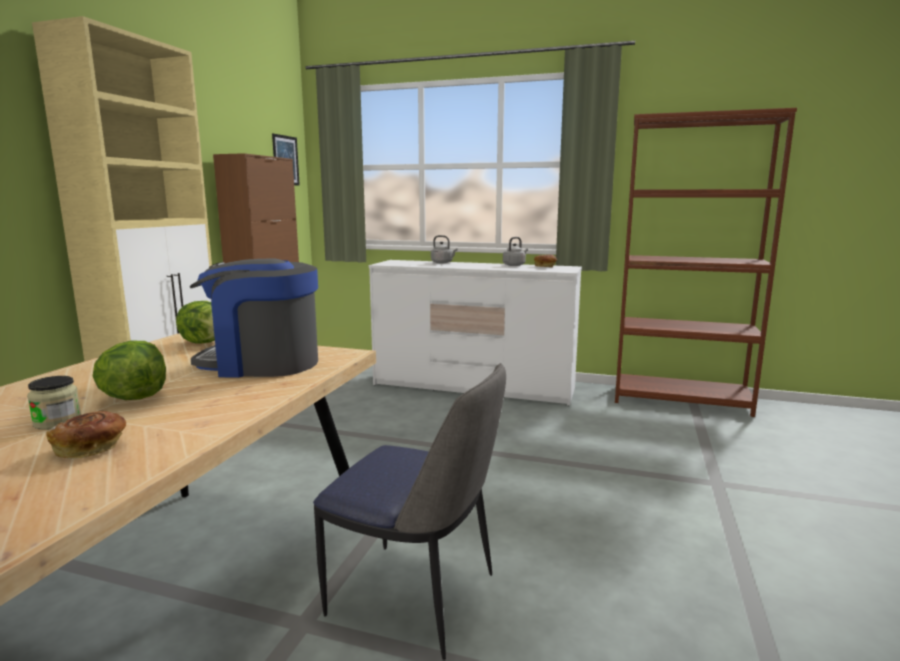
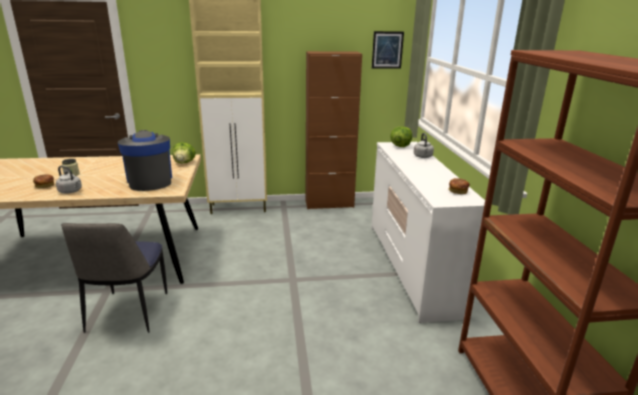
camera: 65 degrees right, 10 degrees up
lettuce [93,341,166,400] -> lettuce moved to [390,127,412,147]
grey kettle [503,237,528,266] -> grey kettle moved to [56,166,82,194]

